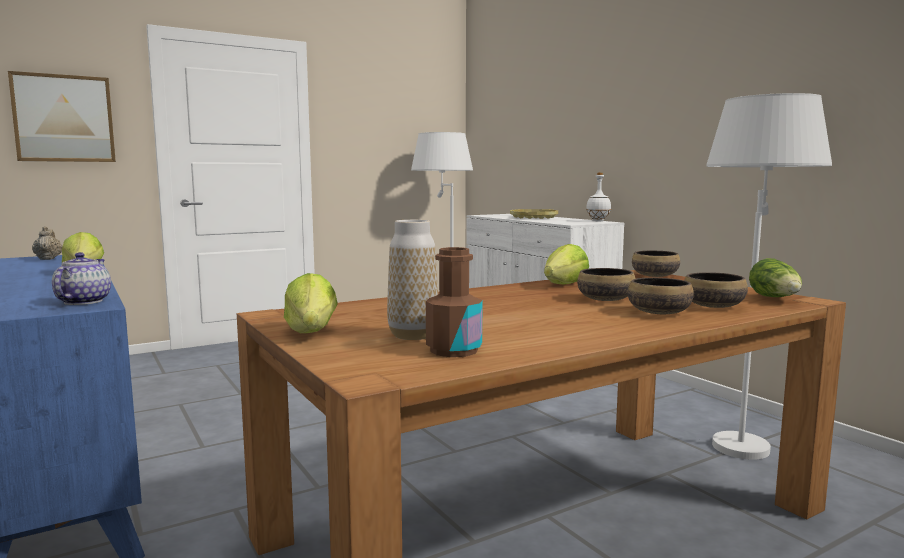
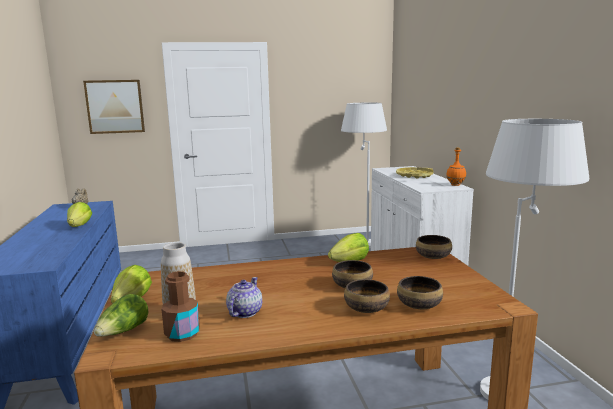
camera: 20 degrees right, 5 degrees up
teapot [52,252,111,305] -> teapot moved to [226,277,262,318]
white bottle [586,172,611,221] -> orange bottle [446,147,466,186]
lettuce [749,258,802,297] -> lettuce moved to [94,294,148,337]

